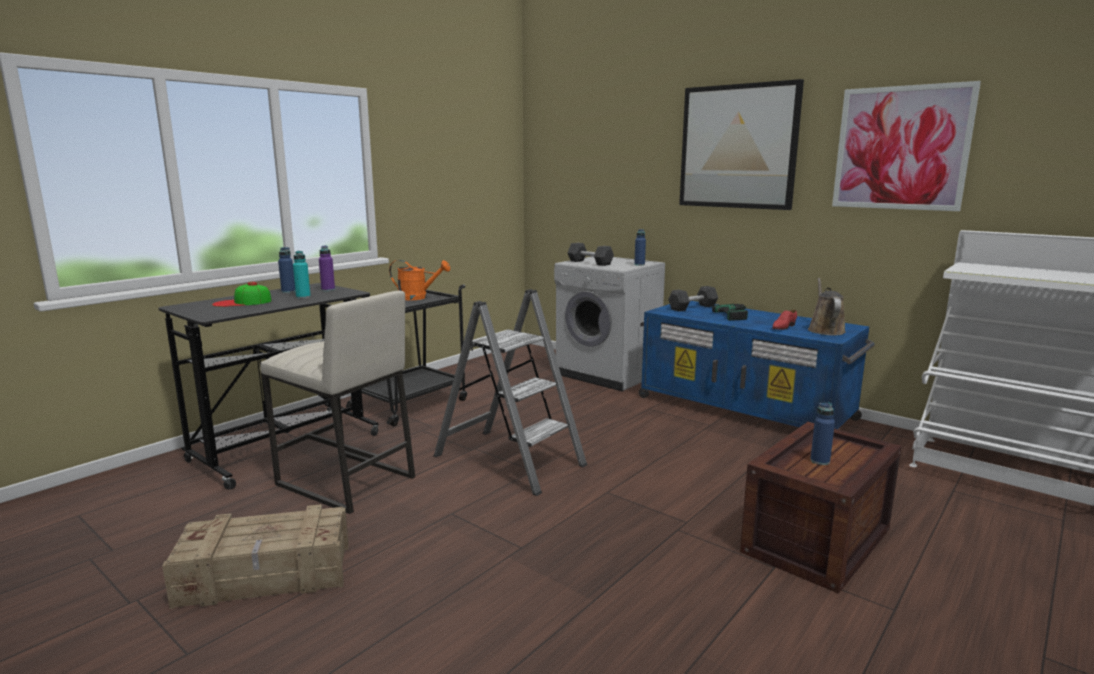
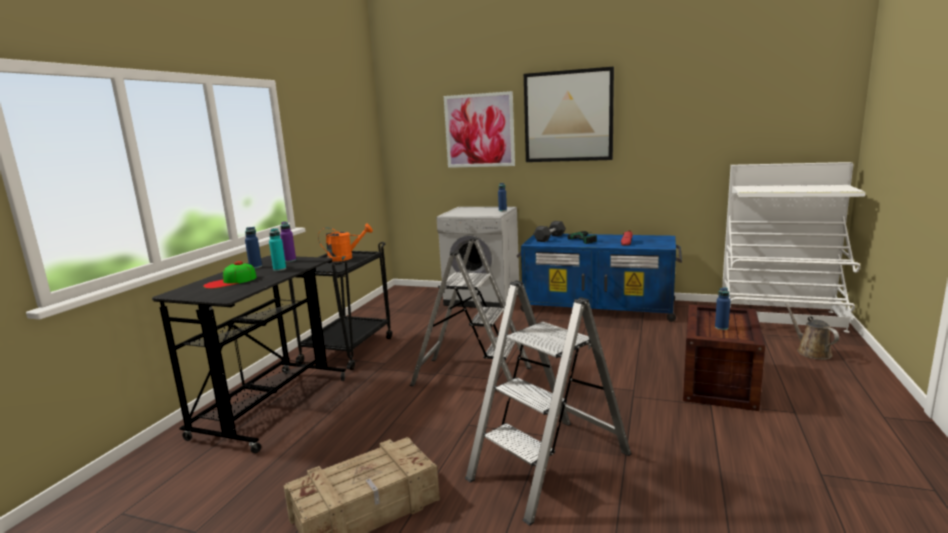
camera: 20 degrees left, 0 degrees up
beige stool [260,291,415,514] -> none
grey dumbbell [568,243,614,266] -> none
brown watering can [808,278,846,335] -> brown watering can moved to [785,304,839,360]
picture [832,81,981,211] -> picture moved to [444,91,515,168]
none -> grey step ladder [465,280,632,526]

